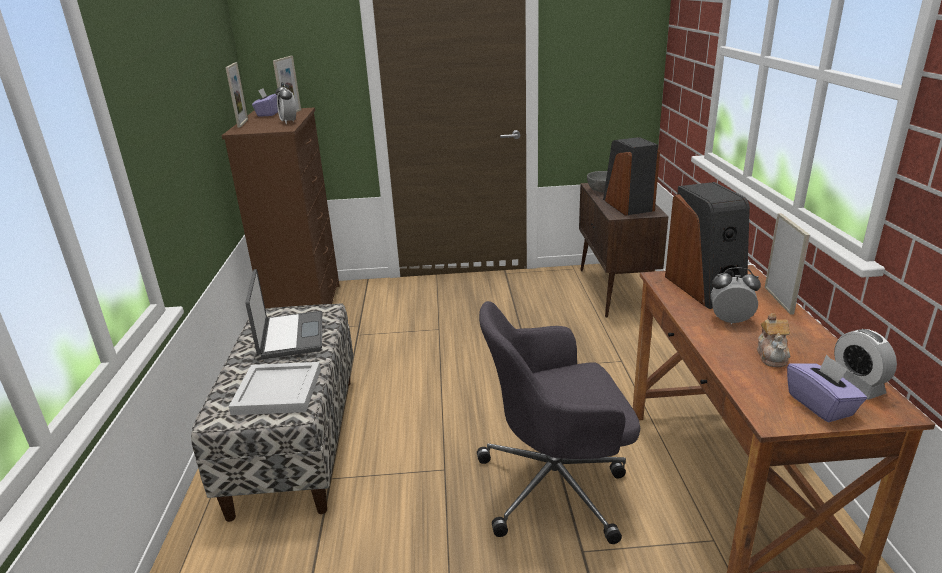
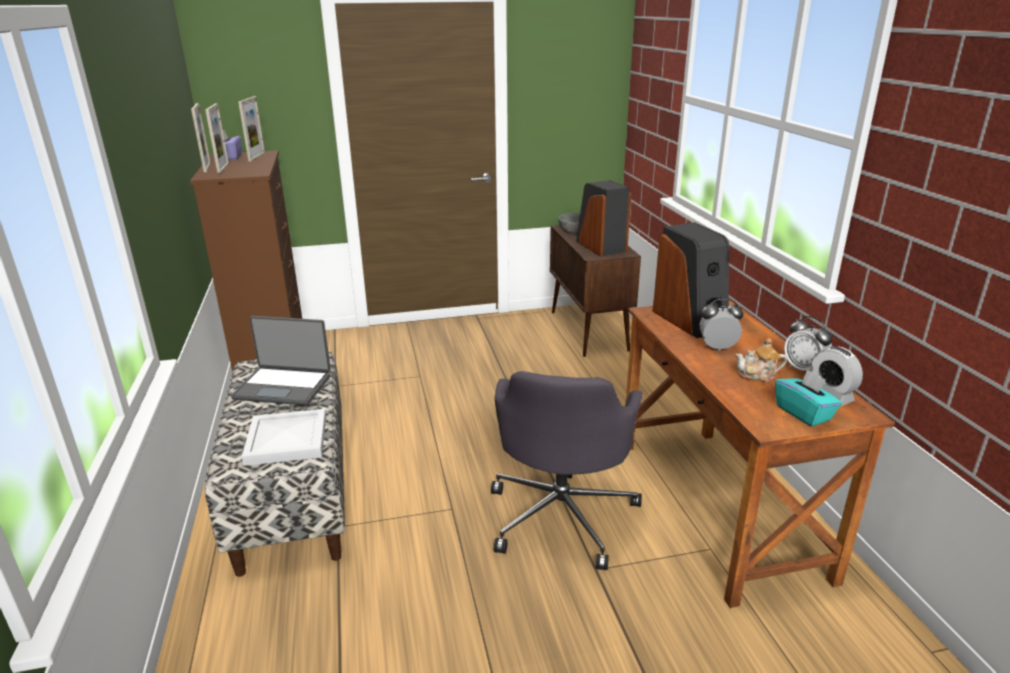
camera: 10 degrees left, 0 degrees up
laptop [245,269,322,359] -> laptop turned 120 degrees clockwise [231,316,331,405]
alarm clock [276,82,296,124] -> alarm clock moved to [784,316,833,372]
grey office chair [477,301,640,544] -> grey office chair turned 60 degrees counterclockwise [491,371,642,570]
teapot [757,313,790,367] -> teapot turned 90 degrees clockwise [735,338,787,382]
picture frame [765,213,810,315] -> picture frame moved to [205,103,229,173]
purple tissue box [787,355,867,422] -> turquoise tissue box [775,369,842,427]

